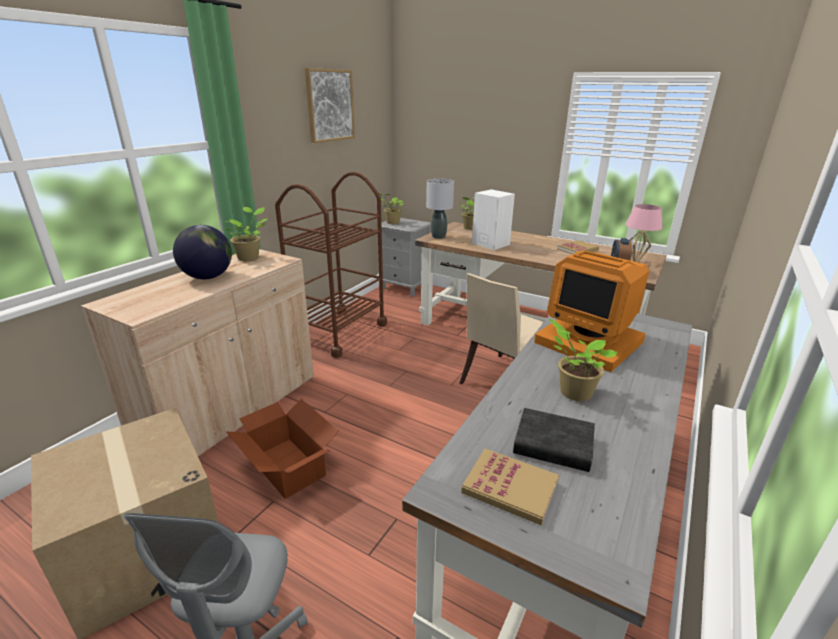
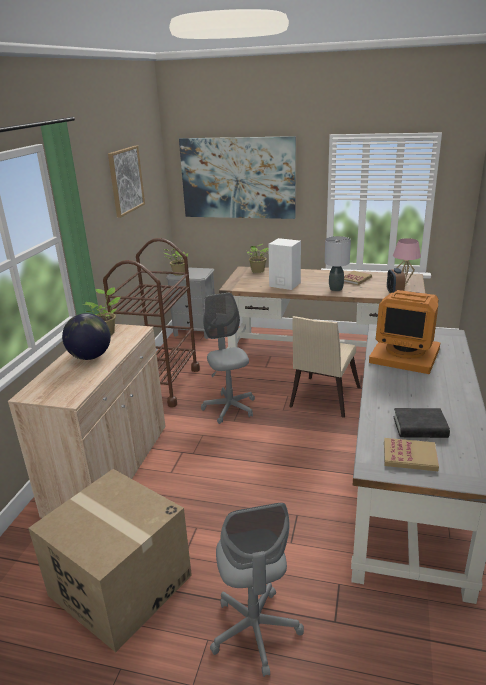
camera: 15 degrees left, 0 degrees up
cardboard box [226,399,339,499] -> none
grey table lamp [426,179,454,239] -> grey table lamp moved to [325,236,351,291]
potted plant [549,319,618,401] -> none
none -> picture [179,136,296,219]
none -> grey office chair [201,292,255,424]

